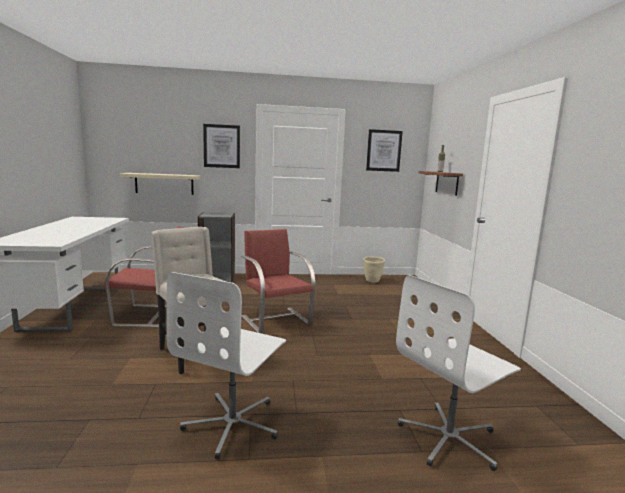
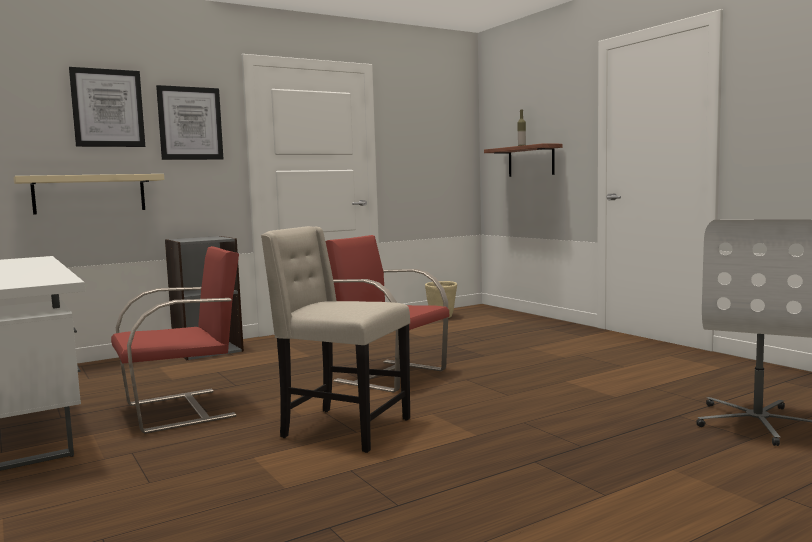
camera: 25 degrees left, 5 degrees down
white office chair [166,272,286,459] -> none
picture [366,129,403,172] -> picture moved to [69,67,145,147]

